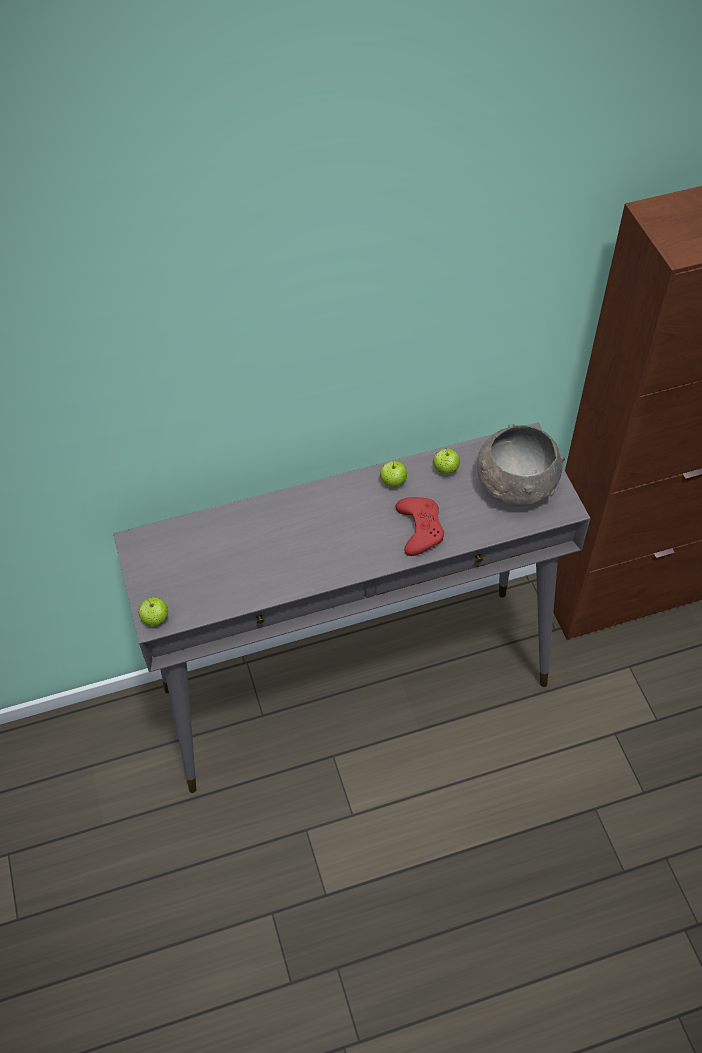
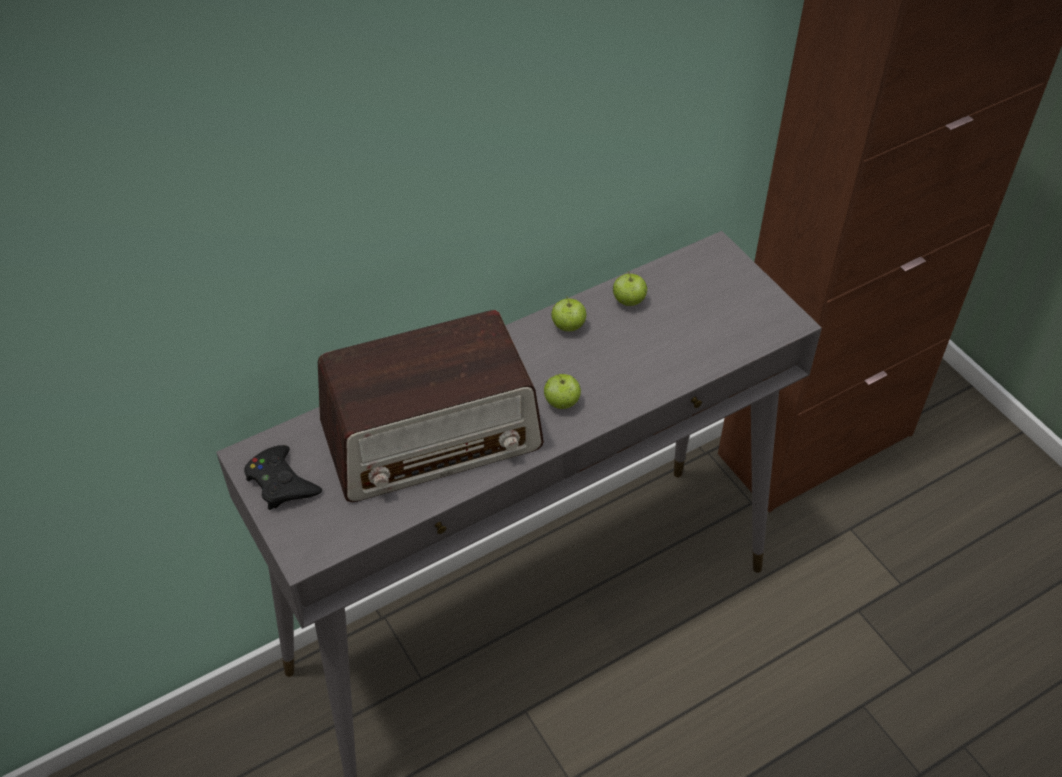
camera: 15 degrees left, 5 degrees down
apple [138,597,168,626] -> apple moved to [544,374,581,409]
red game controller [395,497,444,556] -> none
grey bowl [477,424,565,506] -> none
none -> black game controller [244,445,322,510]
none -> radio [318,310,544,502]

